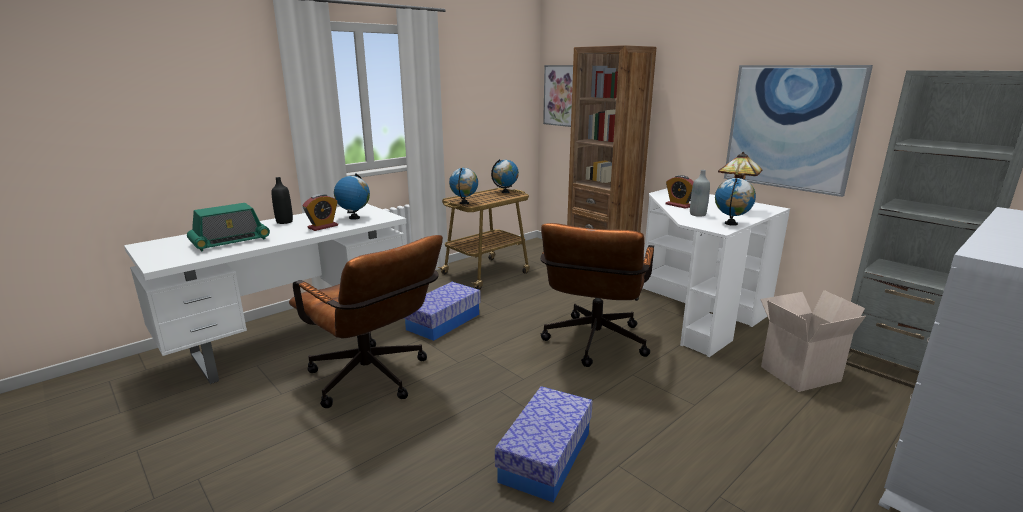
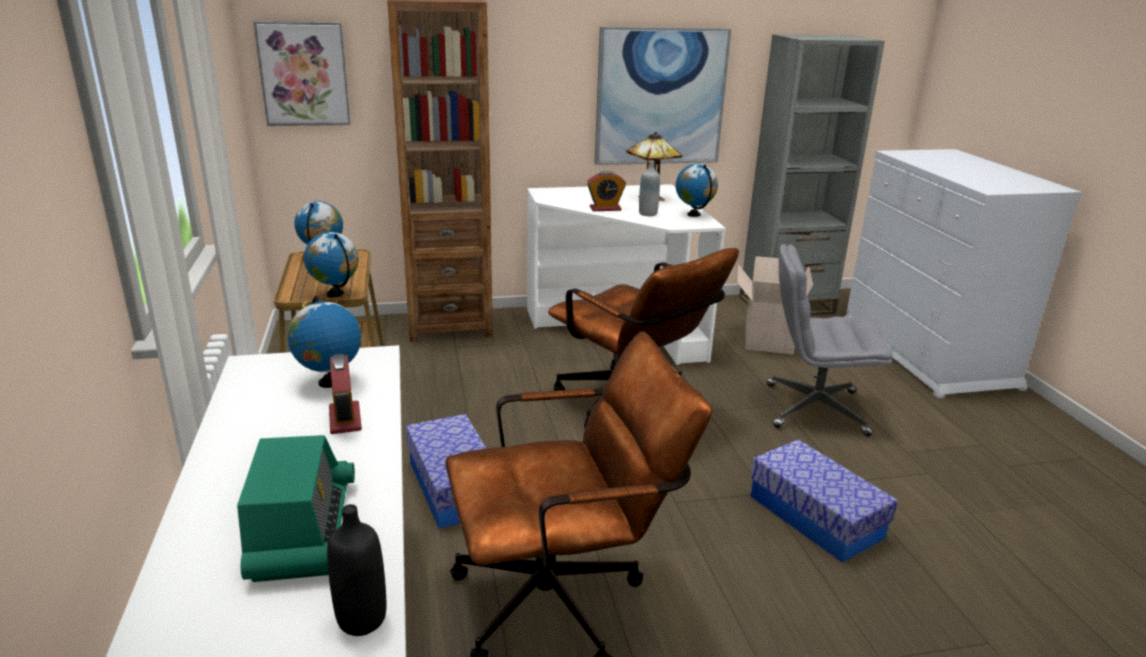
camera: 60 degrees left, 5 degrees up
black bottle [272,177,293,224] -> black bottle moved to [327,504,386,636]
none -> grey office chair [766,244,892,436]

